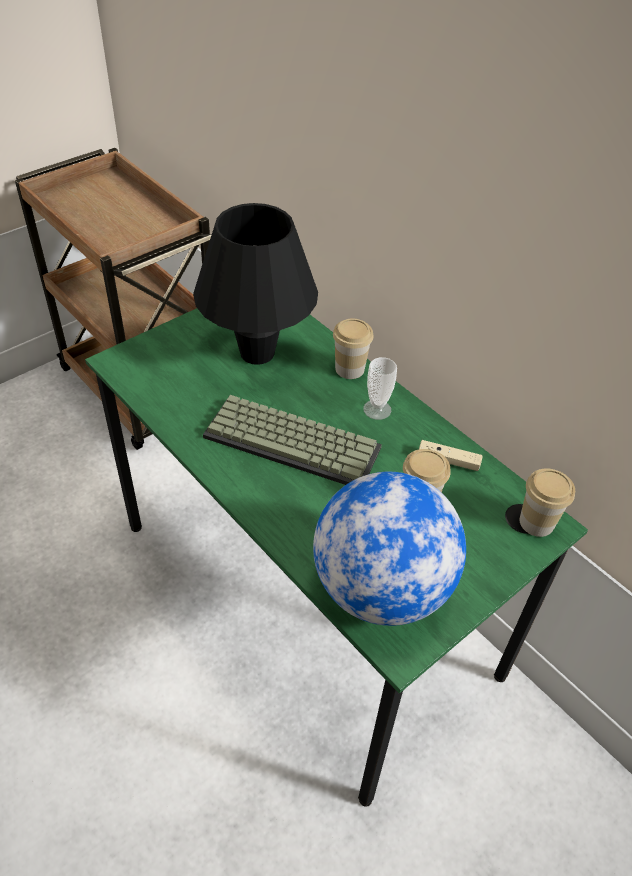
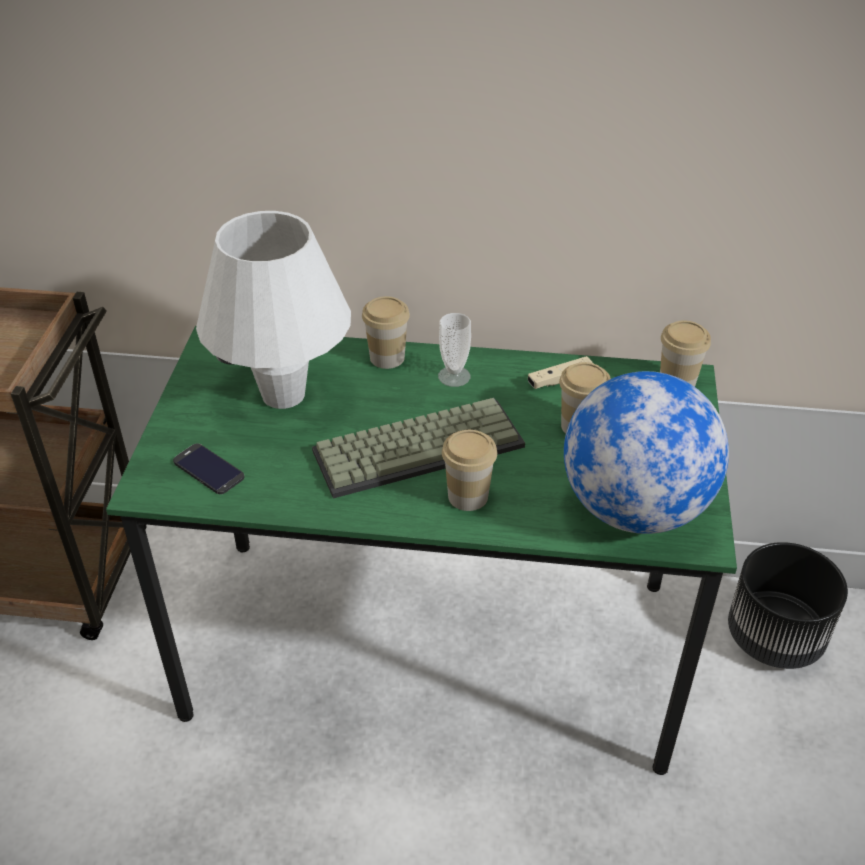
camera: 40 degrees left, 5 degrees down
black table lamp [193,203,318,365] -> white table lamp [196,211,351,409]
none -> phone [173,443,244,494]
none -> cup [442,430,497,511]
none -> black planter [728,542,848,669]

